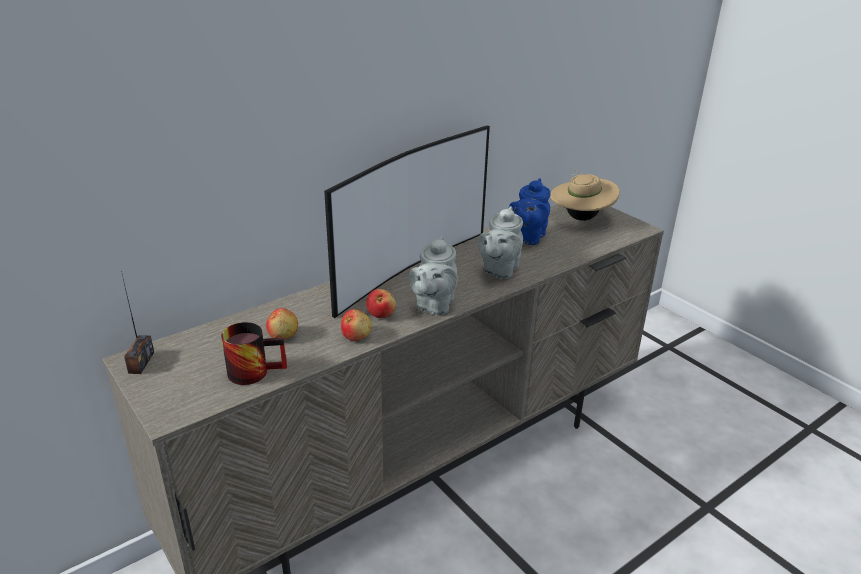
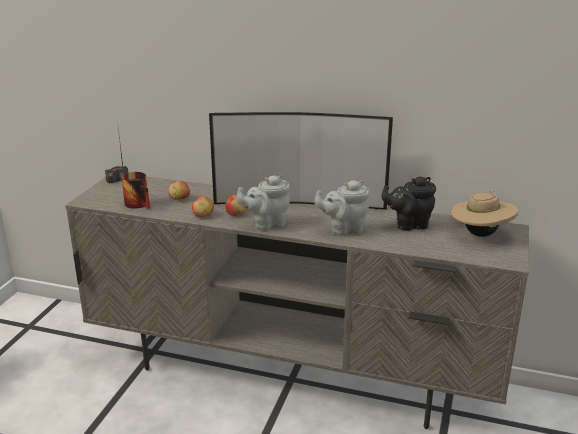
camera: 55 degrees right, 5 degrees down
blue teapot [508,178,551,245] -> black teapot [382,177,436,231]

